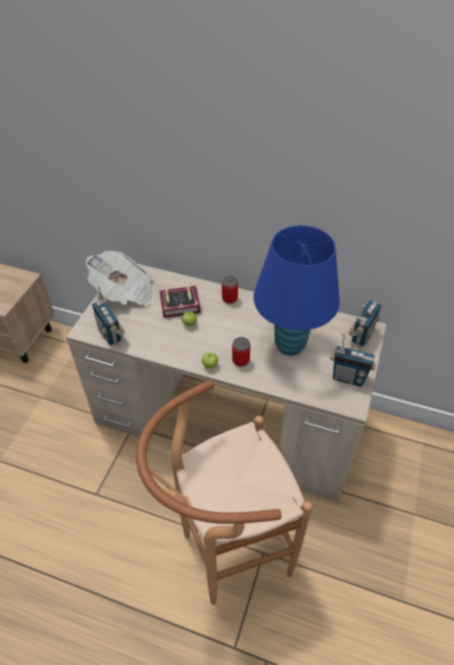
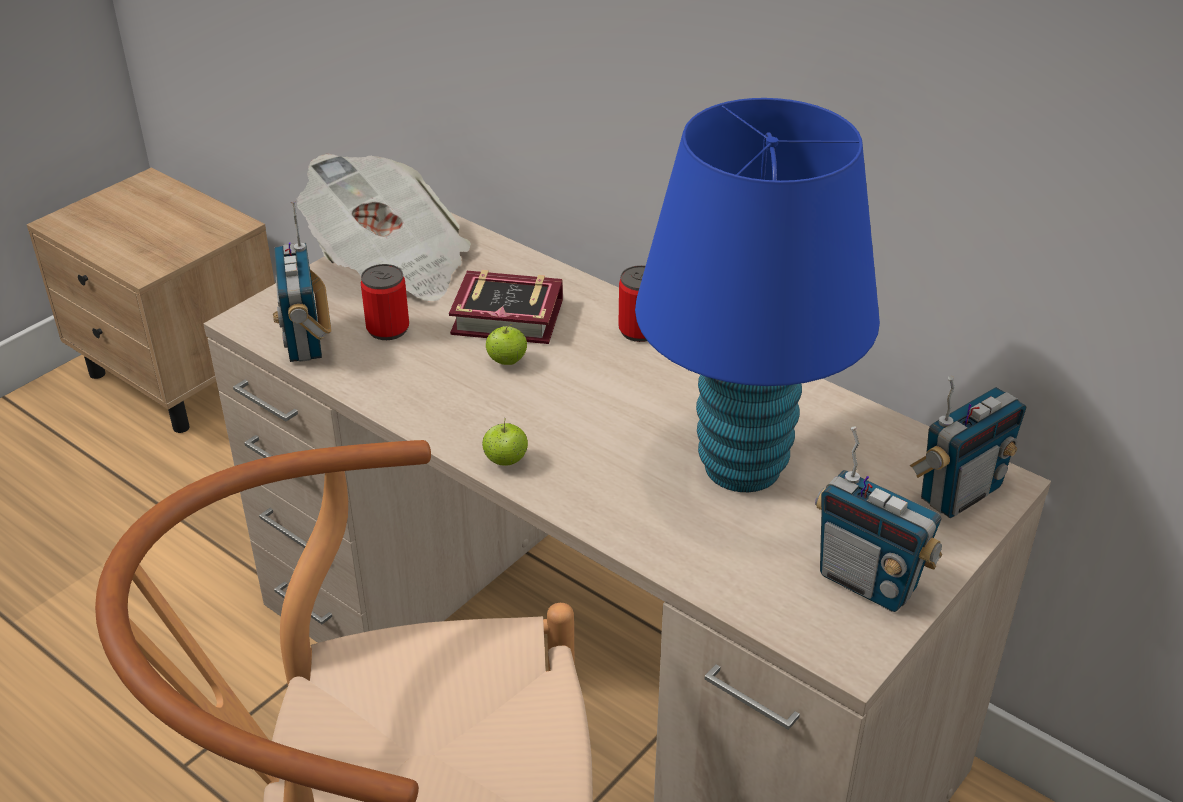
camera: 20 degrees right, 10 degrees down
can [232,337,250,367] -> can moved to [361,264,409,340]

